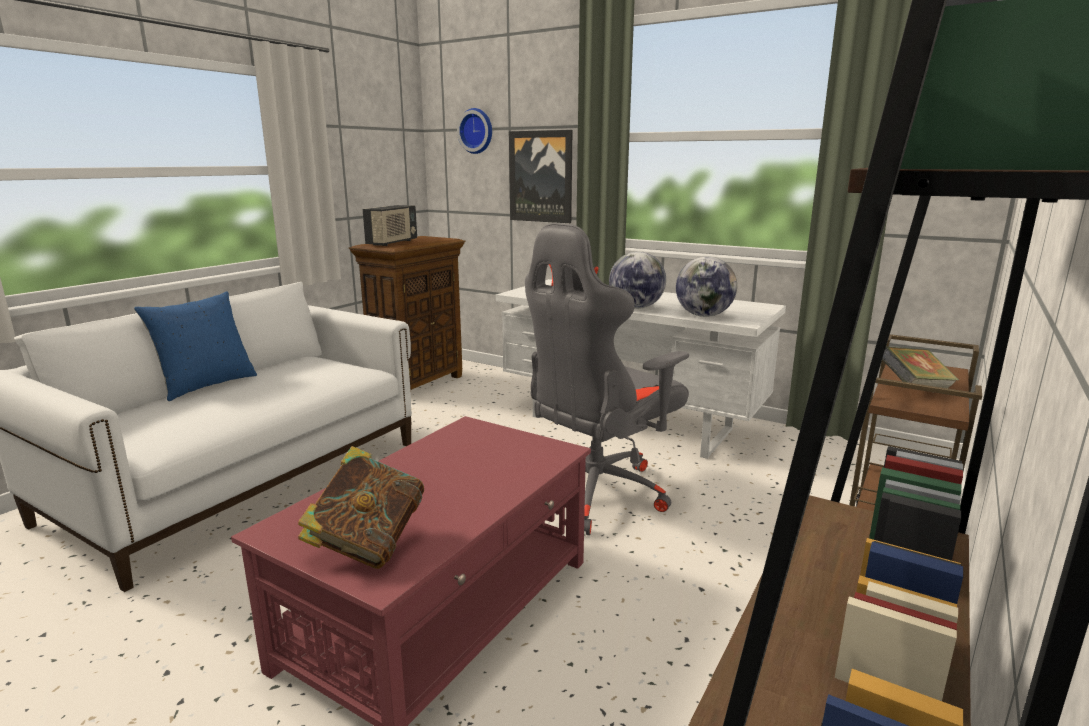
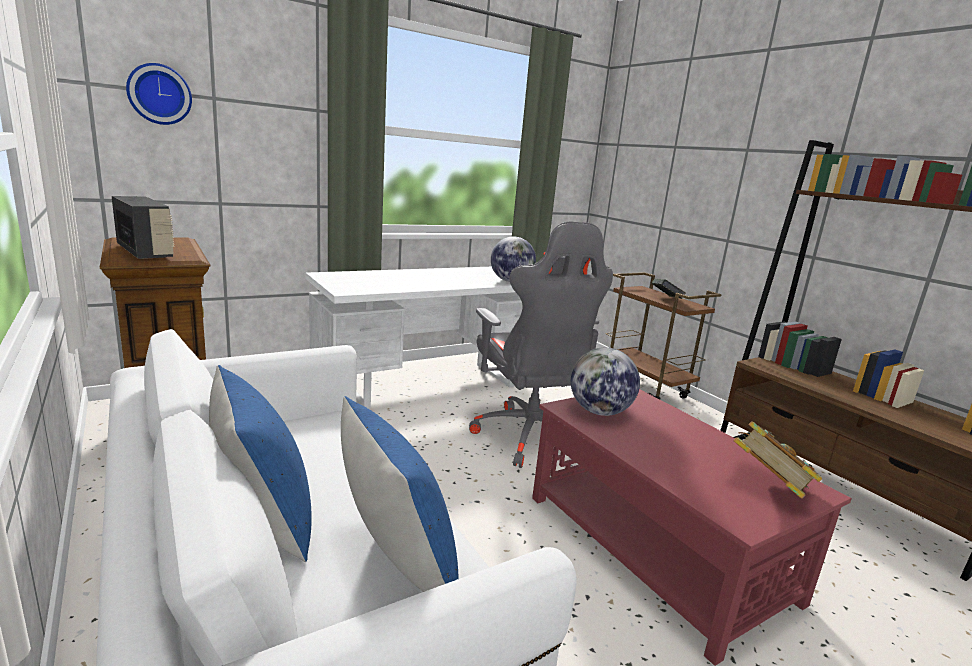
camera: 65 degrees left, 0 degrees up
picture [509,130,572,223] -> none
globe [609,252,666,309] -> globe moved to [570,347,640,416]
none -> blue pillow [341,396,458,592]

